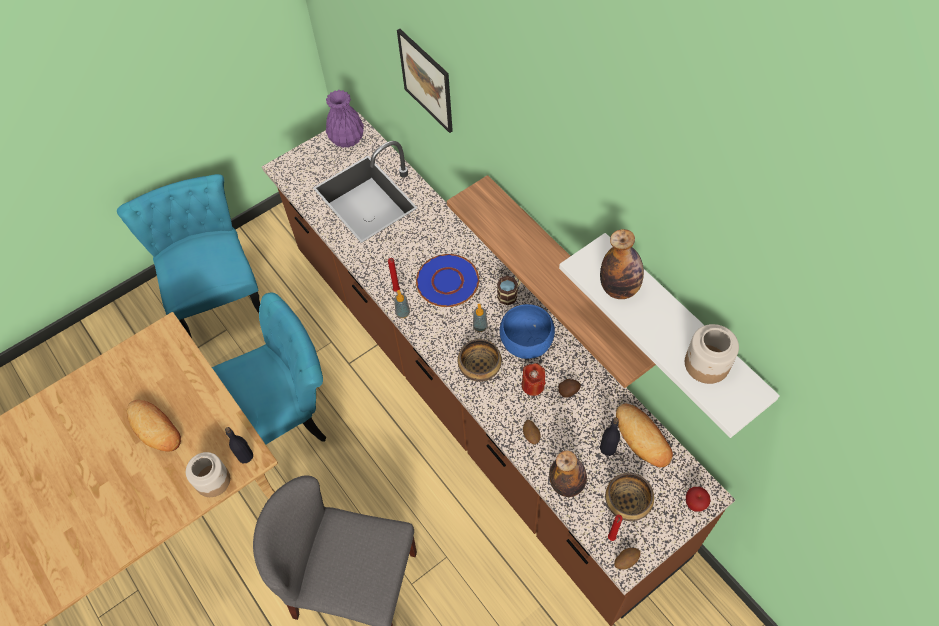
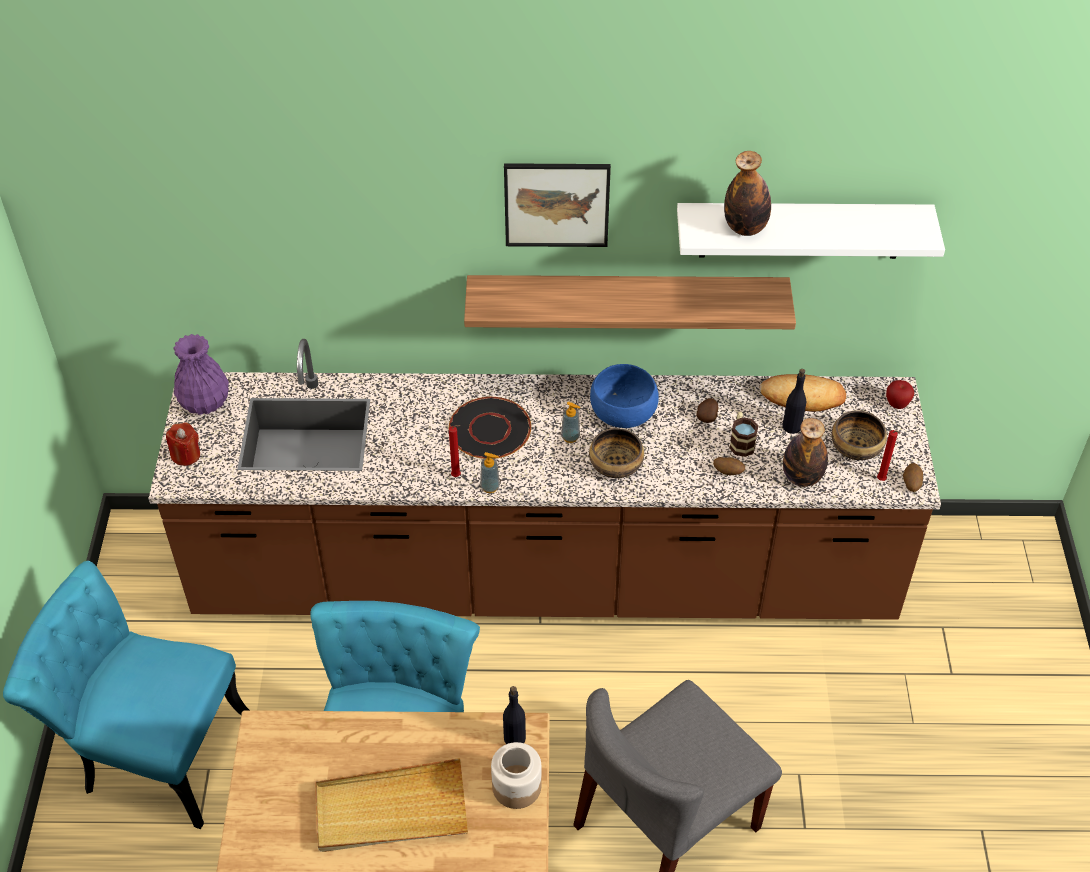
camera: 55 degrees left, 10 degrees down
bread [127,400,181,452] -> beige tray [316,758,468,852]
picture [397,29,453,133] -> picture moved to [504,163,611,247]
blue plate [416,254,479,307] -> black plate [449,397,531,459]
mug [497,276,521,305] -> mug moved to [729,412,758,457]
red candle [522,363,546,396] -> red candle moved to [166,422,200,466]
jar [685,324,739,384] -> none

